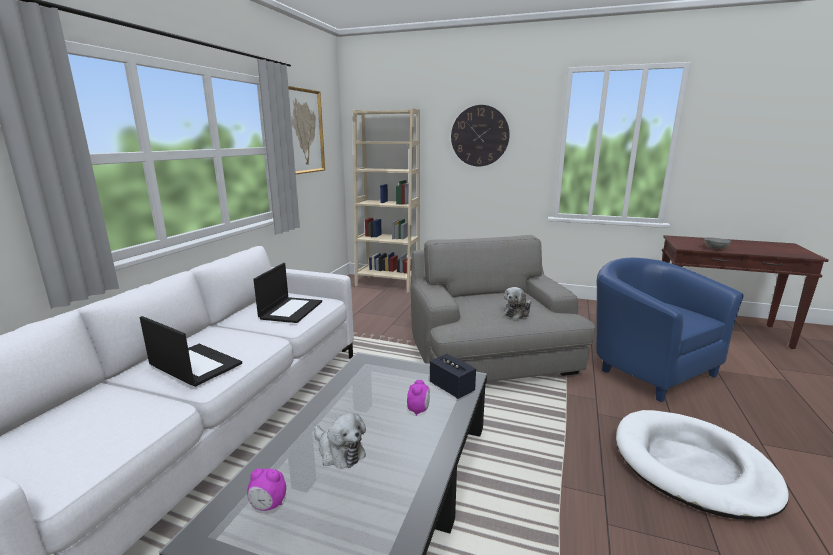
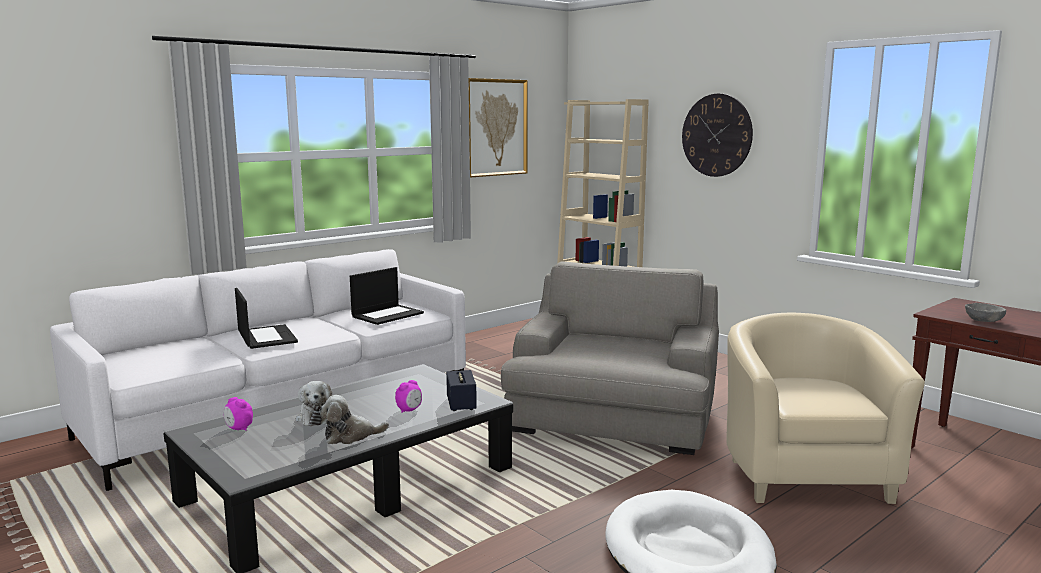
camera: 30 degrees right, 5 degrees down
plush toy [504,287,532,319] -> plush toy moved to [319,395,389,444]
blue armchair [596,258,744,402] -> beige armchair [727,312,925,504]

